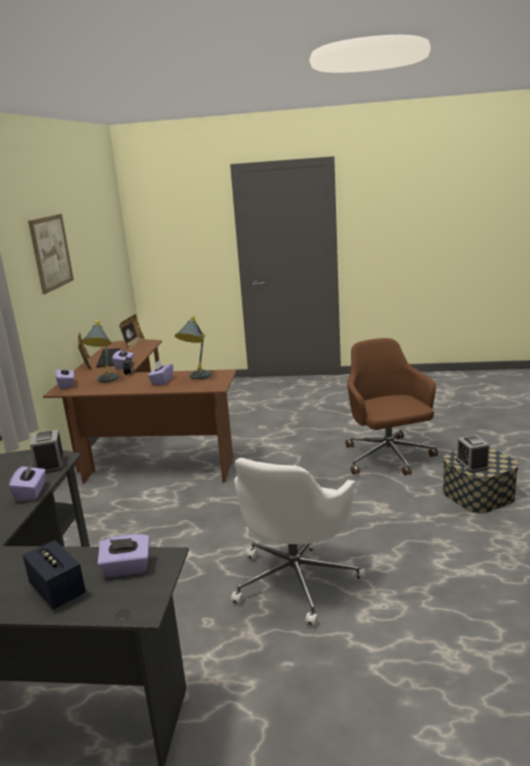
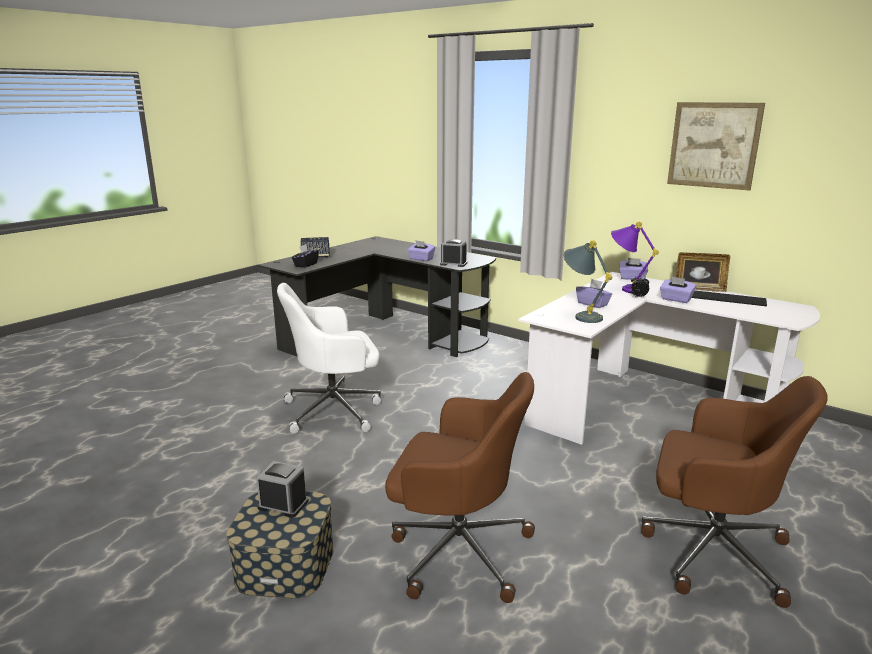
camera: 120 degrees right, 0 degrees up
brown desk [43,339,237,484] -> white desk [518,272,820,445]
grey table lamp [82,320,119,383] -> purple table lamp [611,222,659,293]
purple tissue box [97,534,150,577] -> black tissue box [292,245,319,268]
picture frame [119,314,145,349] -> none
white office chair [231,458,366,627] -> white office chair turned 75 degrees counterclockwise [277,283,381,434]
none -> brown office chair [641,376,828,608]

